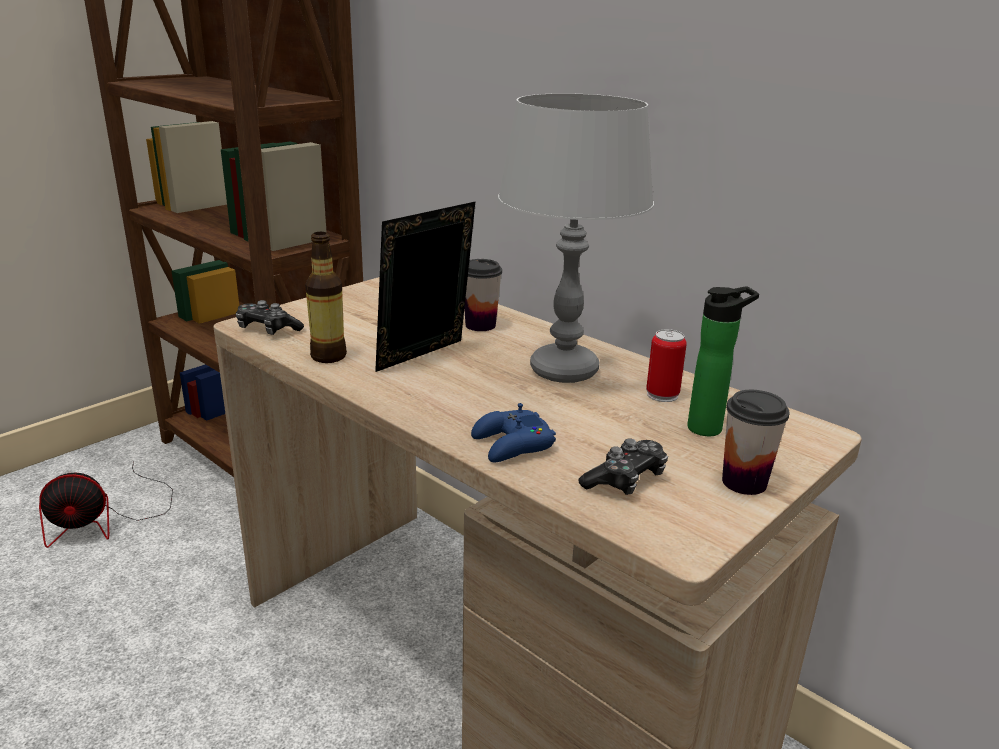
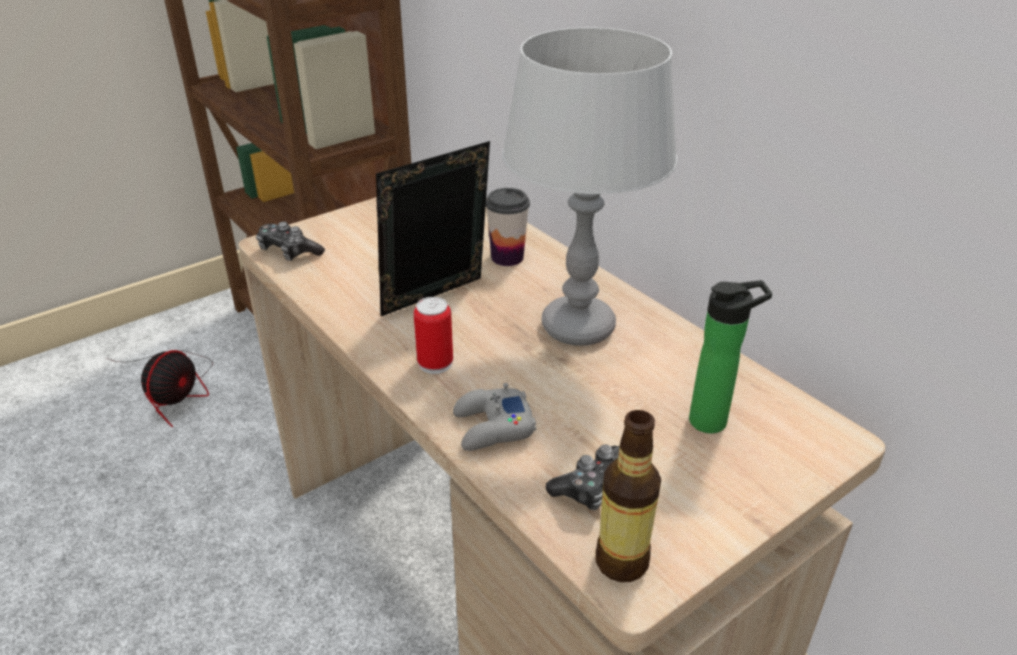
camera: 10 degrees right, 10 degrees up
fan [39,461,173,548] -> fan turned 60 degrees counterclockwise [106,350,213,427]
bottle [305,232,347,363] -> bottle moved to [595,410,661,582]
blue game controller [471,403,556,462] -> grey game controller [453,383,536,451]
can [646,329,687,402] -> can moved to [414,297,453,374]
cup [722,390,790,495] -> none

